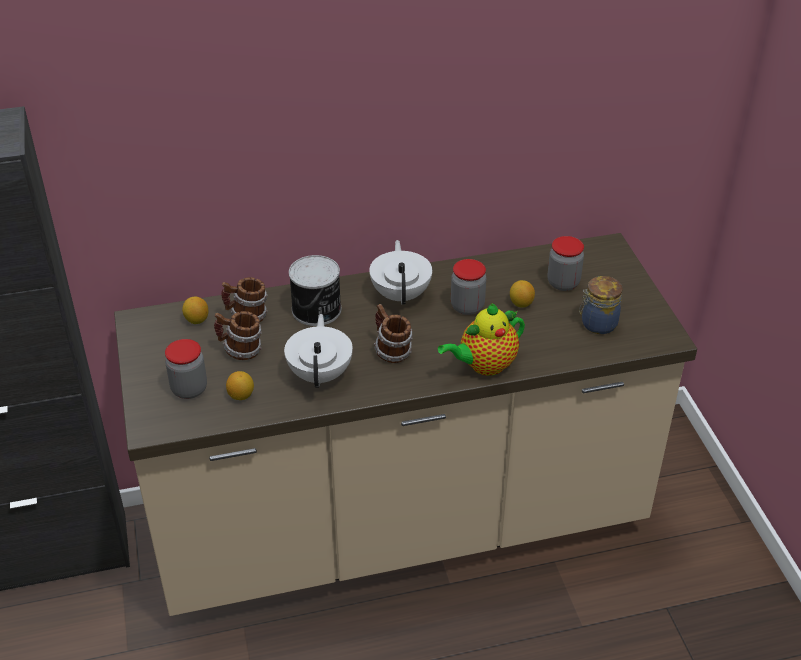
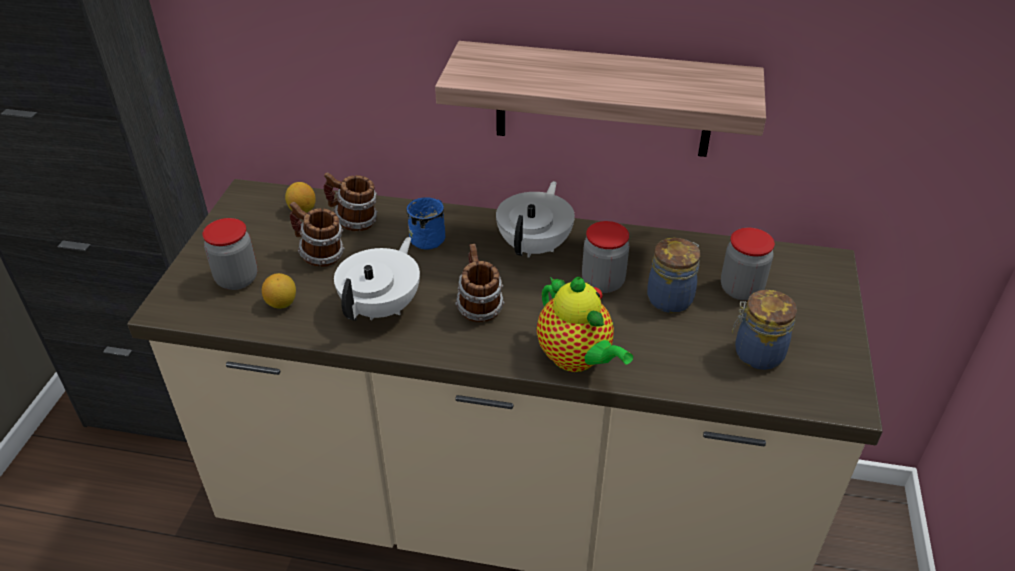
camera: 25 degrees right, 0 degrees up
can [289,255,341,326] -> blue mug [406,197,445,249]
teapot [438,303,525,376] -> teapot turned 120 degrees counterclockwise [537,277,633,372]
lemon [510,280,535,308] -> jar [647,238,700,313]
none -> shelf [435,41,766,157]

